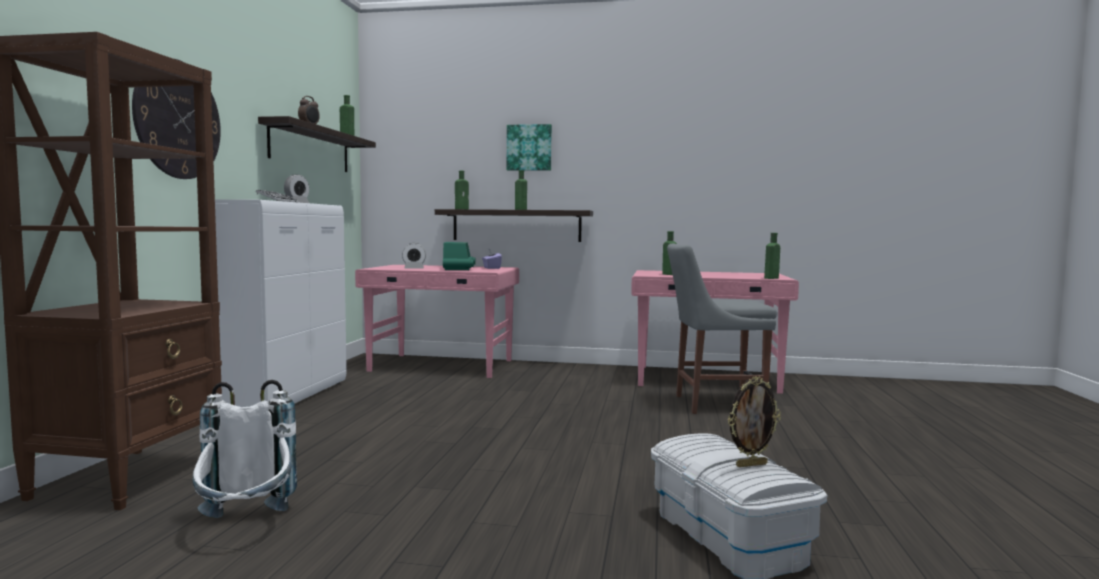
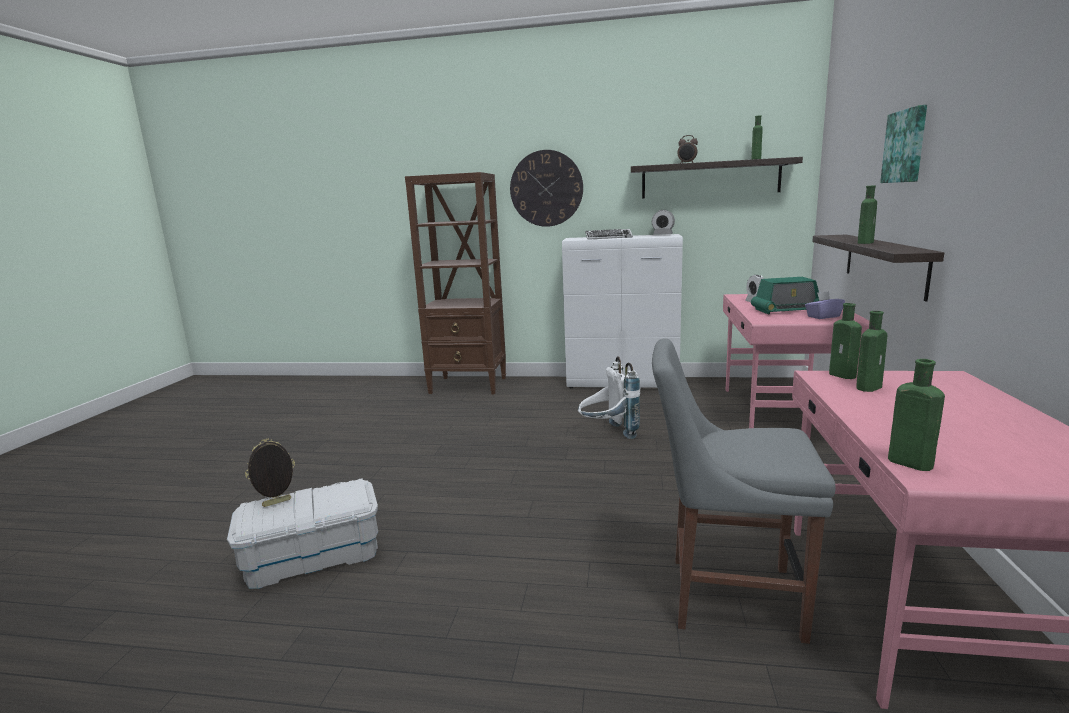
camera: 90 degrees right, 10 degrees up
white backpack [192,380,297,518] -> white backpack moved to [578,356,640,439]
green bottle [455,171,469,209] -> green bottle moved to [829,303,862,379]
grey chair [667,244,777,414] -> grey chair turned 75 degrees counterclockwise [652,339,836,644]
picture frame [728,376,781,467] -> picture frame turned 75 degrees clockwise [245,439,295,507]

